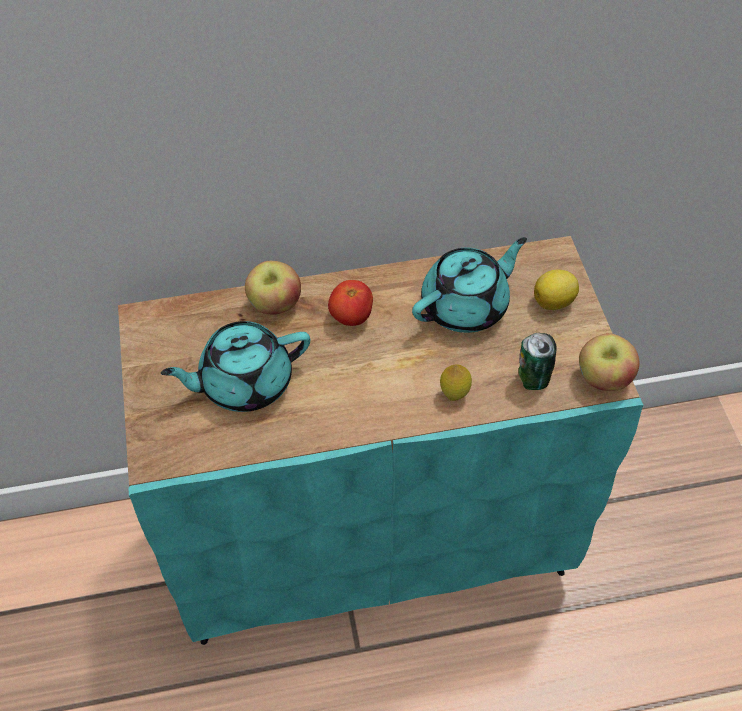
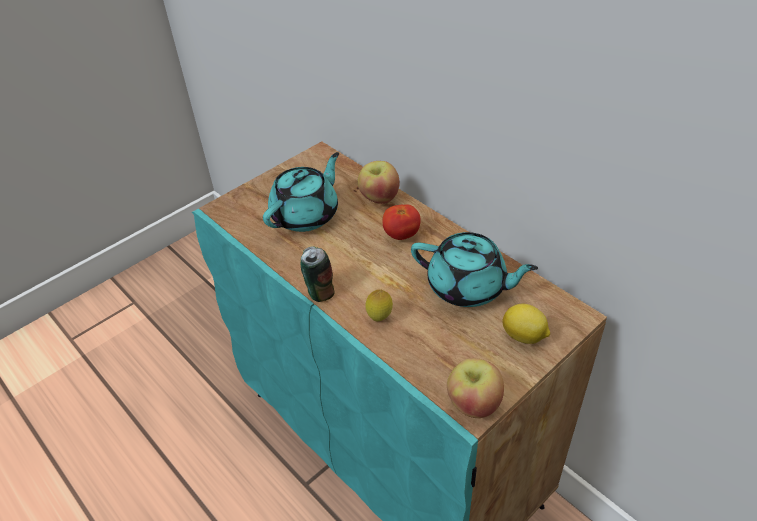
camera: 60 degrees right, 10 degrees down
turquoise teapot [161,321,310,412] -> turquoise teapot turned 90 degrees clockwise [263,152,339,232]
can [519,333,556,390] -> can moved to [301,246,335,302]

